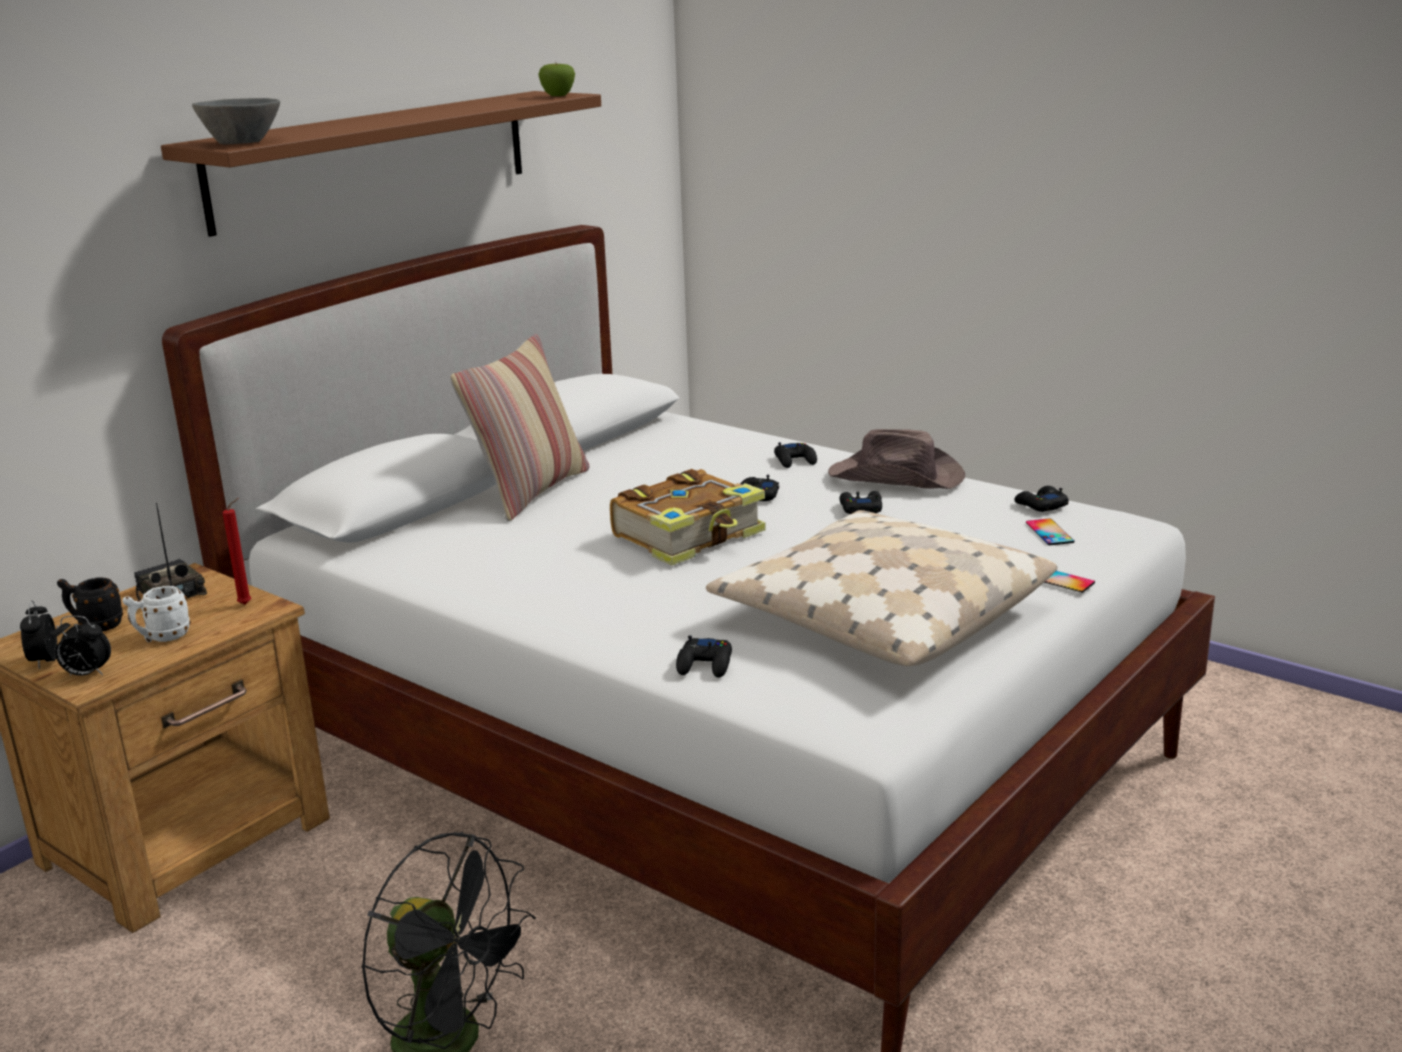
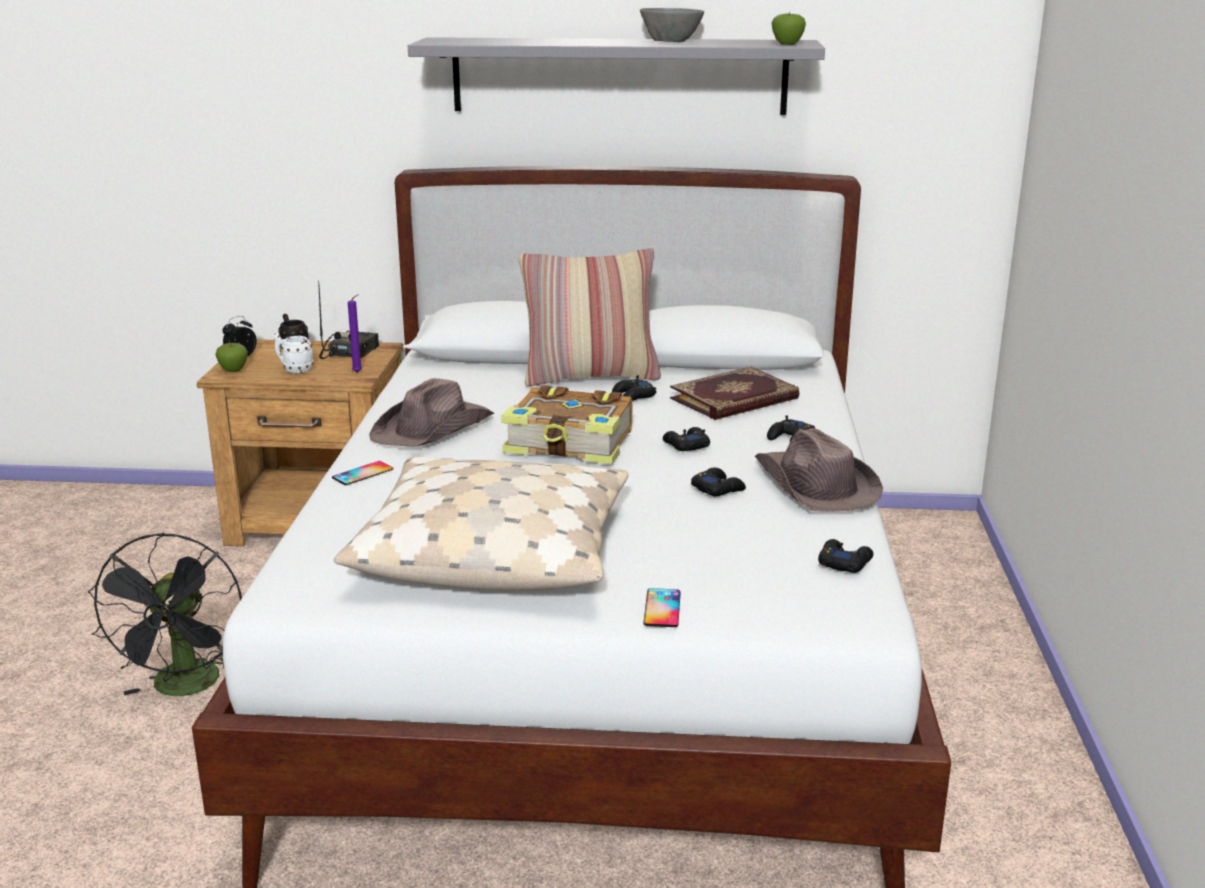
camera: 55 degrees right, 0 degrees up
alarm clock [52,616,111,676] -> apple [215,343,248,372]
brown shelf [161,91,601,237] -> grey shelf [408,37,825,115]
grey bowl [192,98,280,145] -> grey bowl moved to [640,8,704,42]
red candle [223,498,251,605] -> purple candle [348,294,362,373]
black game controller [676,635,732,678] -> black game controller moved to [612,375,657,401]
phone [1026,518,1075,545] -> phone moved to [332,461,393,485]
none -> brown hat [369,378,494,447]
none -> book [670,367,799,420]

